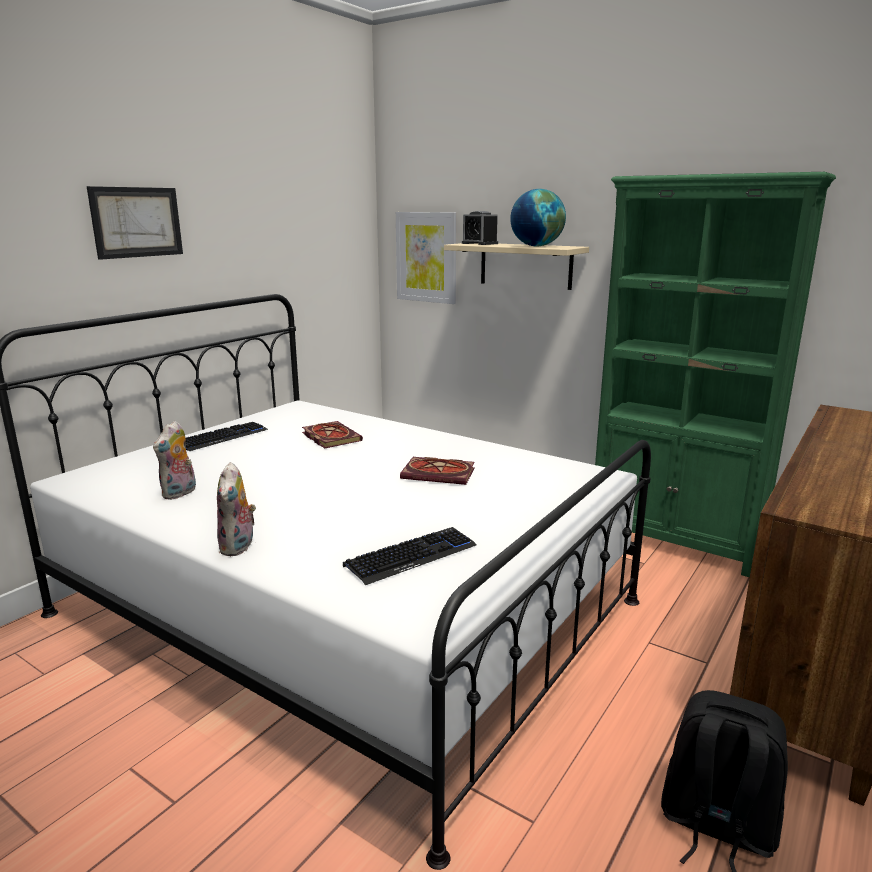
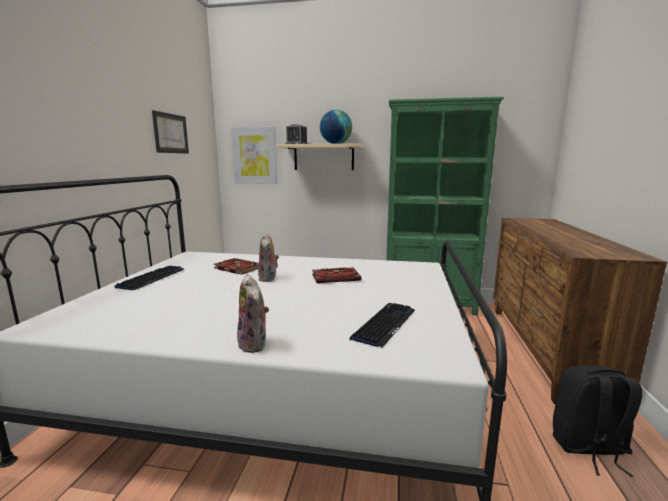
camera: 25 degrees left, 5 degrees down
picture [87,186,183,260] -> picture moved to [152,110,189,153]
plush toy [153,421,196,500] -> plush toy moved to [258,232,279,282]

